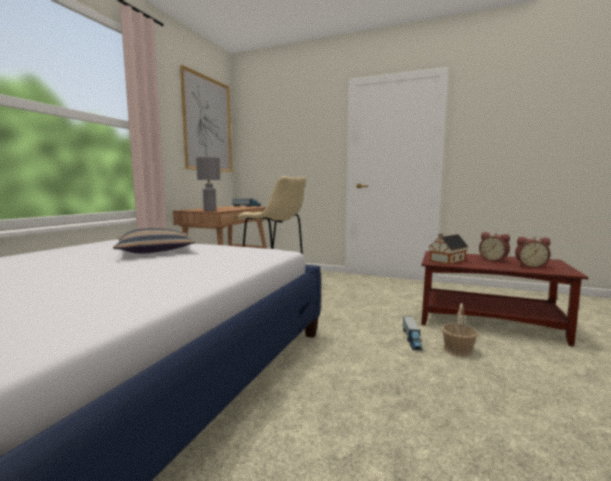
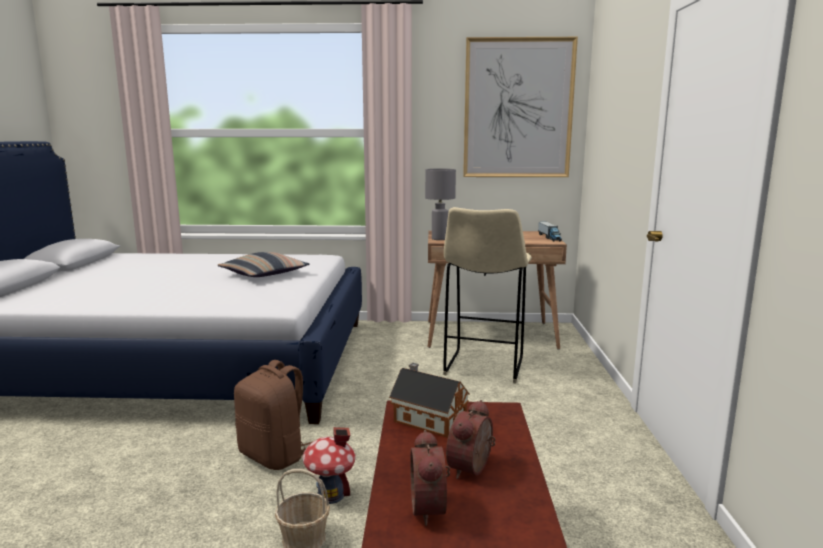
camera: 70 degrees right, 5 degrees up
toy truck [403,316,423,350] -> toy house [302,427,355,504]
none -> brown backpack [234,360,312,470]

